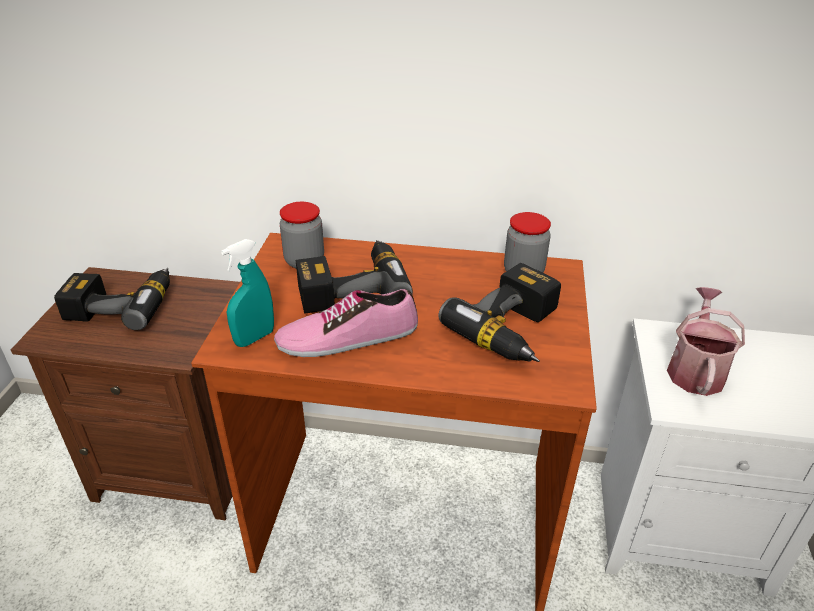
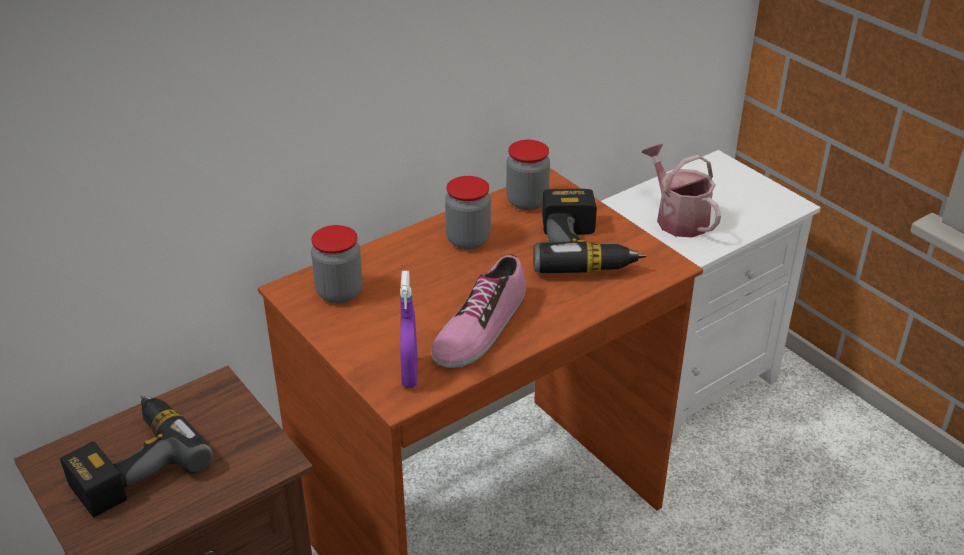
camera: 45 degrees left, 0 degrees up
turquoise spray bottle [221,239,274,347] -> purple spray bottle [400,271,418,388]
power drill [296,240,413,314] -> none
none -> jar [445,176,491,250]

